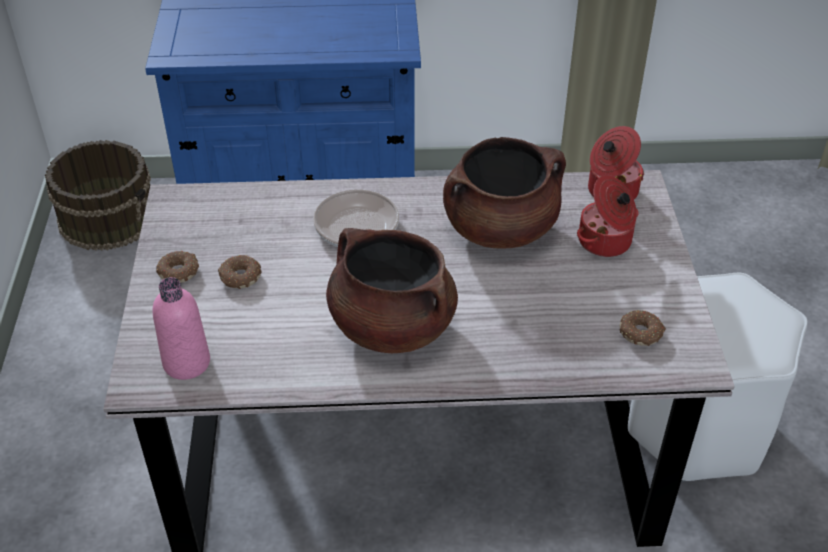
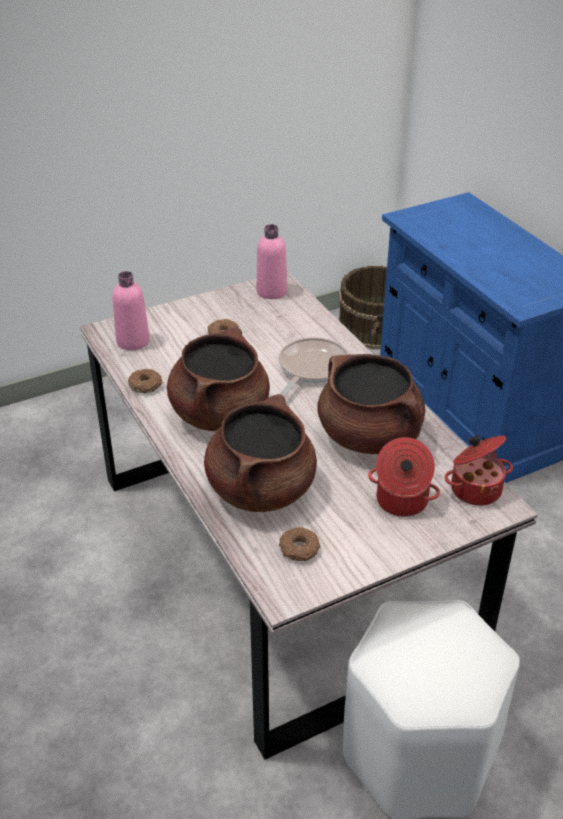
camera: 65 degrees right, 5 degrees down
donut [156,251,199,283] -> donut moved to [128,369,162,393]
none -> brown cooking pot [204,394,317,512]
none -> pink bottle [256,224,287,299]

